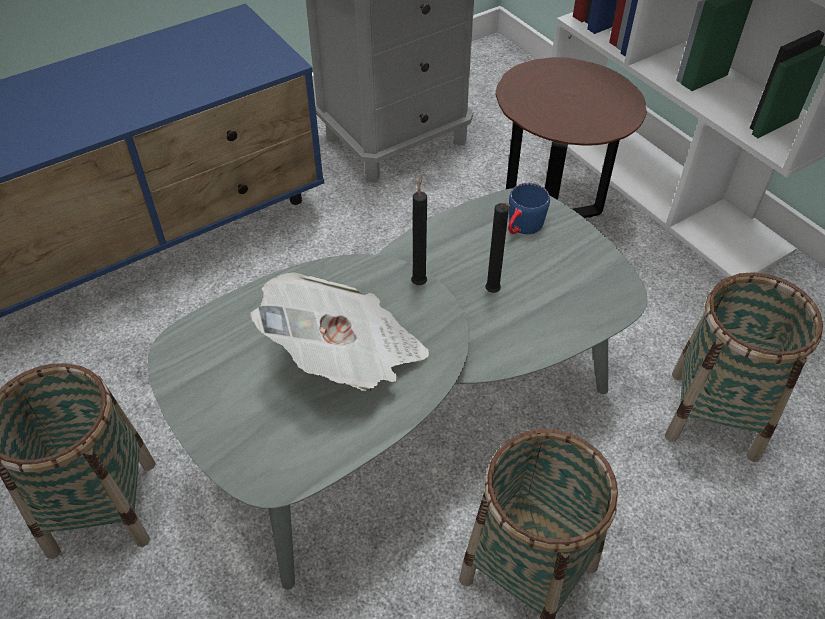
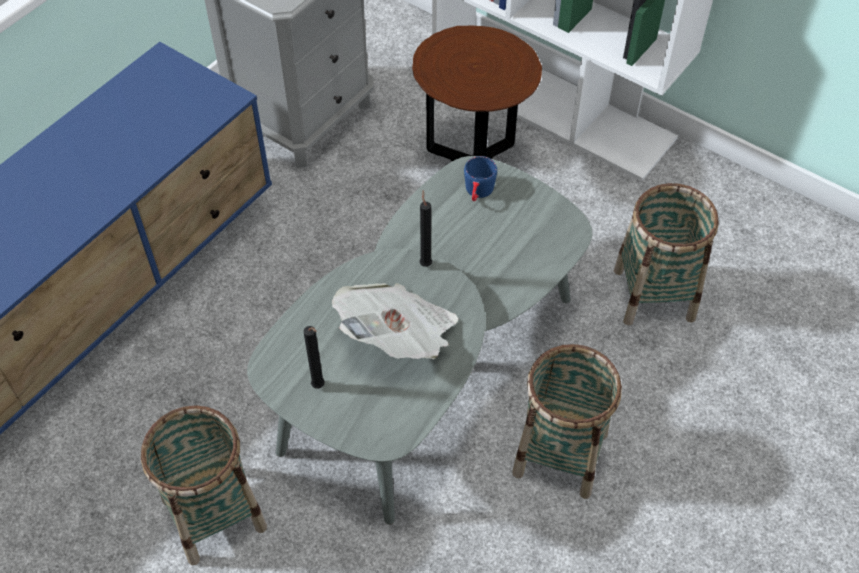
camera: 20 degrees left, 5 degrees up
black candle [485,203,510,293] -> black candle moved to [303,326,325,389]

